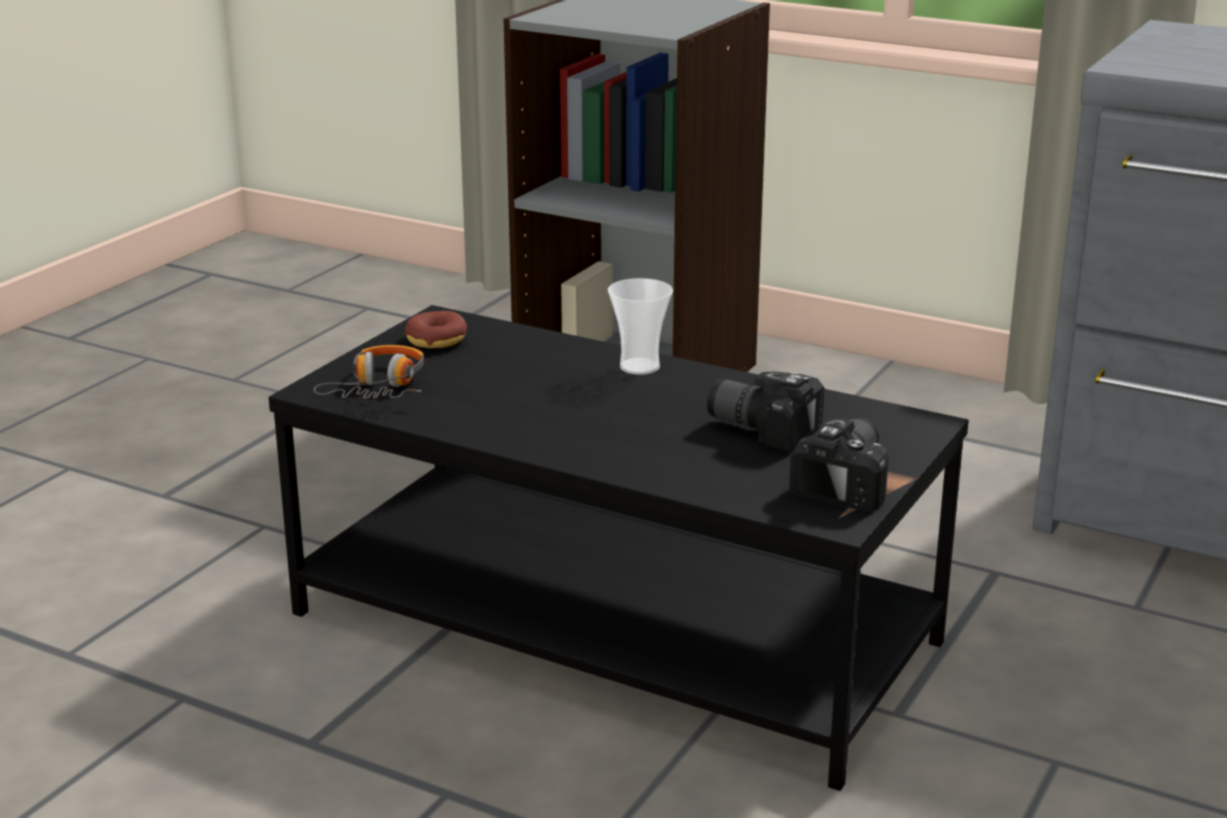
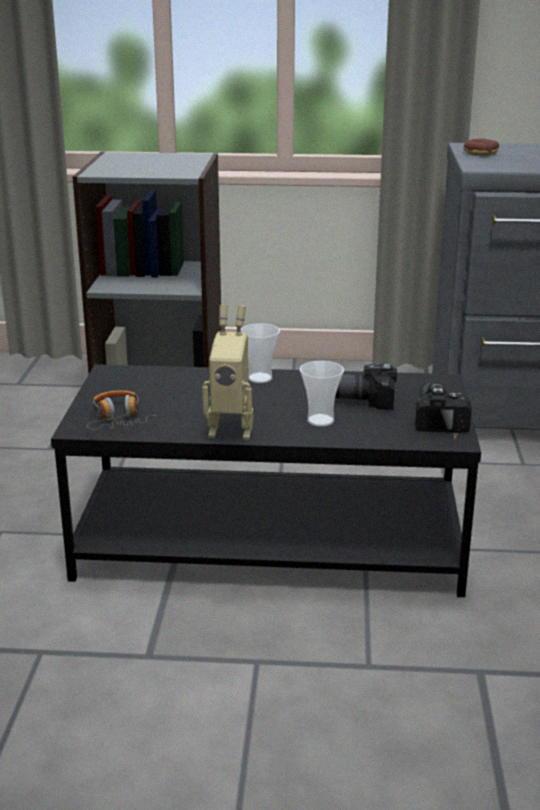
camera: 25 degrees left, 0 degrees up
donut [405,311,467,348] -> donut moved to [464,138,499,156]
none -> toy robot [202,305,253,439]
none -> cup [300,361,344,427]

